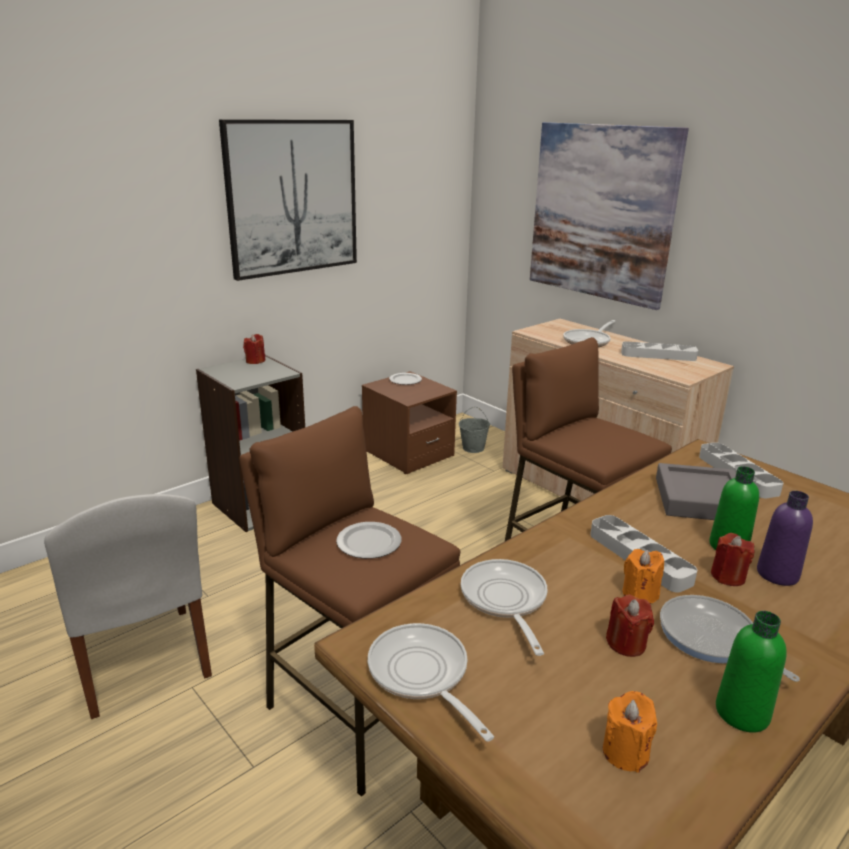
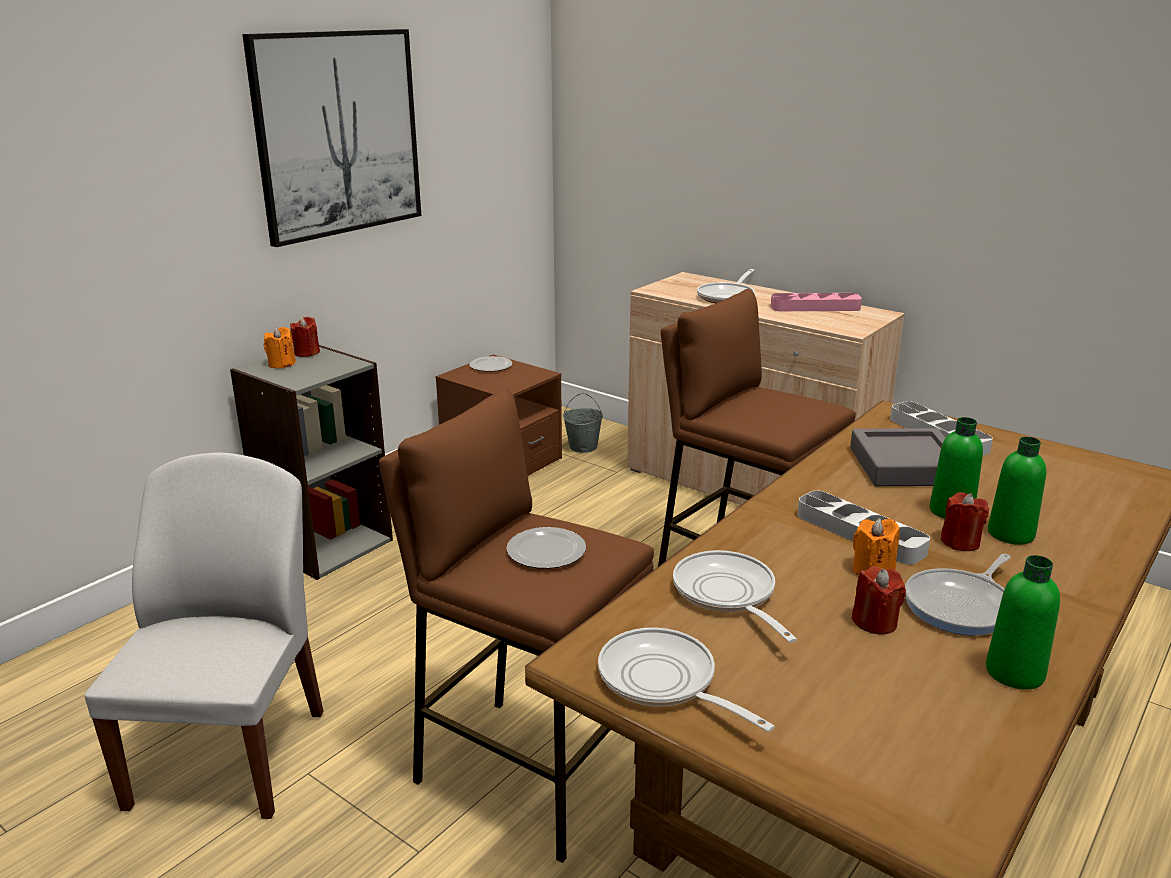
camera: 10 degrees left, 0 degrees up
white chair [44,494,212,719] -> white chair turned 135 degrees counterclockwise [84,453,324,819]
picture [530,122,689,310] -> none
orange candle [603,691,657,773] -> orange candle moved to [264,327,296,368]
grey tray [621,341,698,361] -> pink tray [771,293,862,311]
frying pan [660,595,800,682] -> frying pan turned 90 degrees counterclockwise [905,554,1011,635]
purple bottle [757,491,813,586] -> green bottle [988,437,1046,545]

